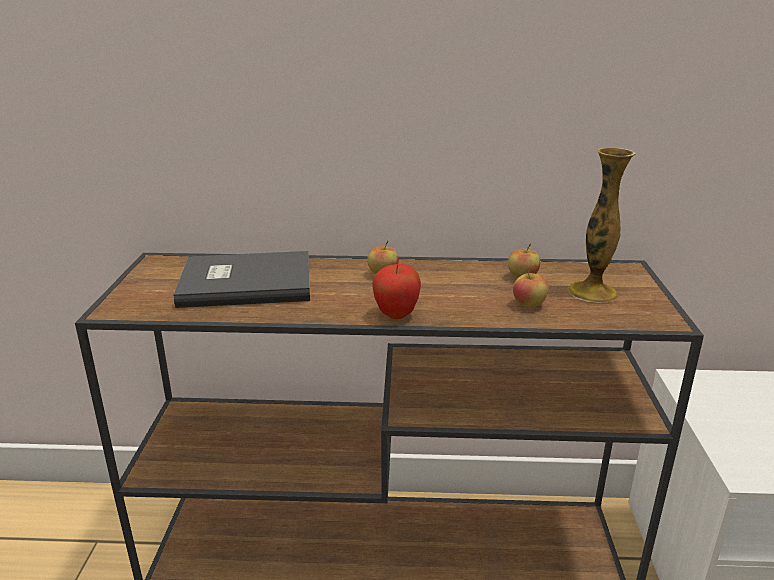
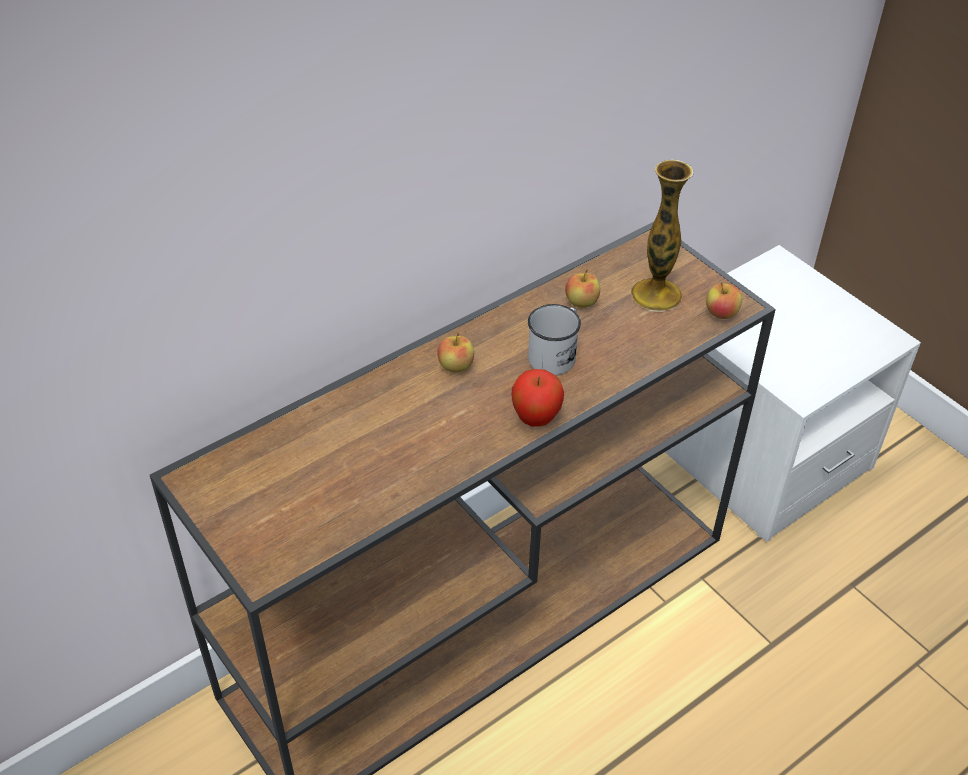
camera: 40 degrees left, 20 degrees up
grey book [173,251,310,308] -> none
apple [513,267,549,308] -> apple moved to [706,282,742,319]
none -> white mug [528,304,581,375]

